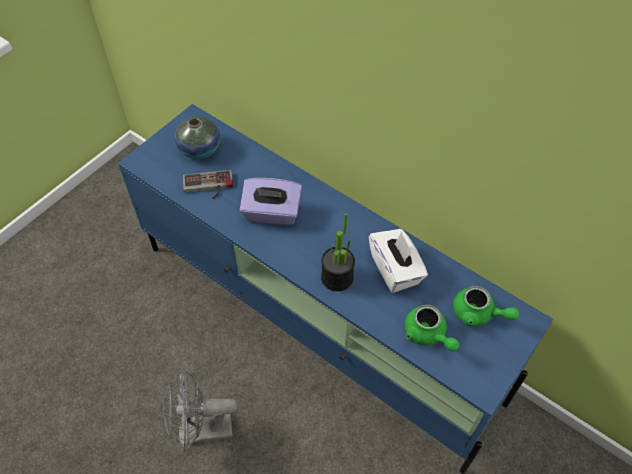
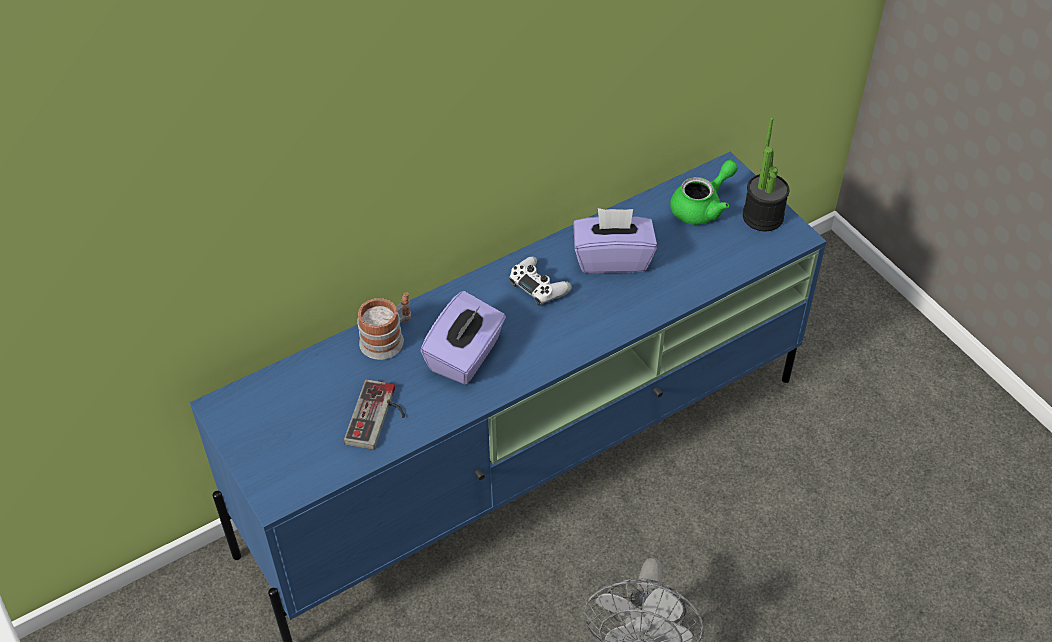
camera: 70 degrees left, 5 degrees down
vase [174,117,220,159] -> none
potted plant [321,213,355,291] -> potted plant moved to [743,118,789,231]
white tissue box [369,229,428,293] -> purple tissue box [573,208,657,273]
green teapot [404,305,460,352] -> none
none -> mug [357,292,411,360]
none -> white game controller [509,256,572,306]

